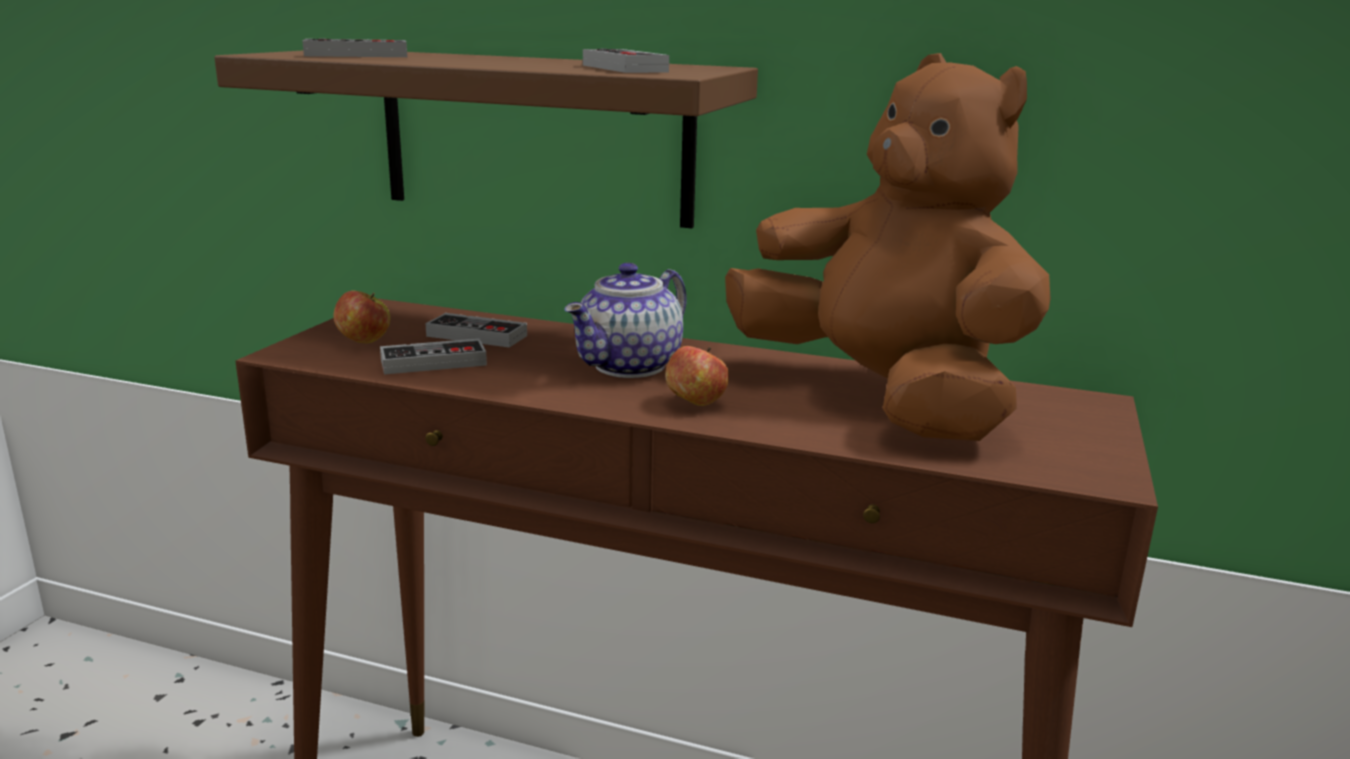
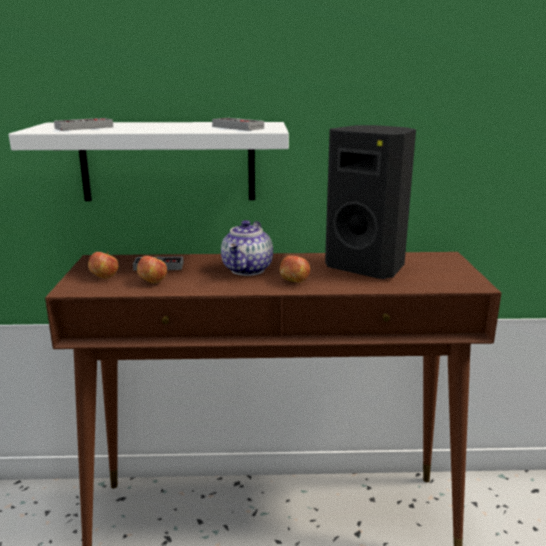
camera: 20 degrees left, 0 degrees up
brown shelf [214,51,758,229] -> white shelf [9,122,289,201]
game controller [380,338,487,374] -> apple [137,256,167,283]
brown plush toy [725,53,1051,441] -> black speaker [325,125,416,279]

